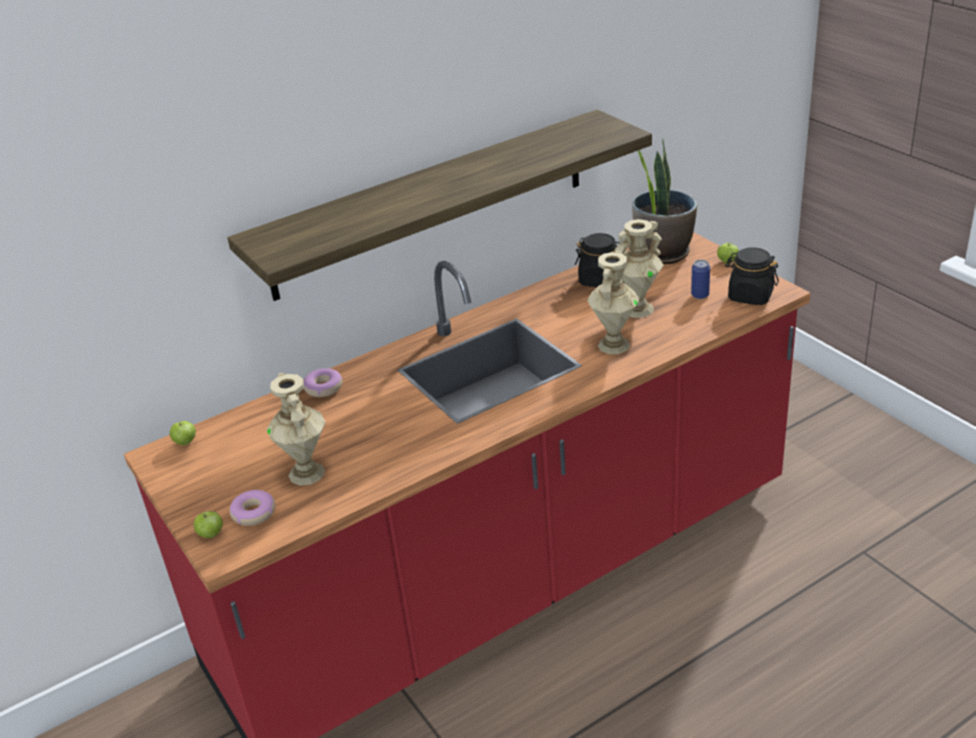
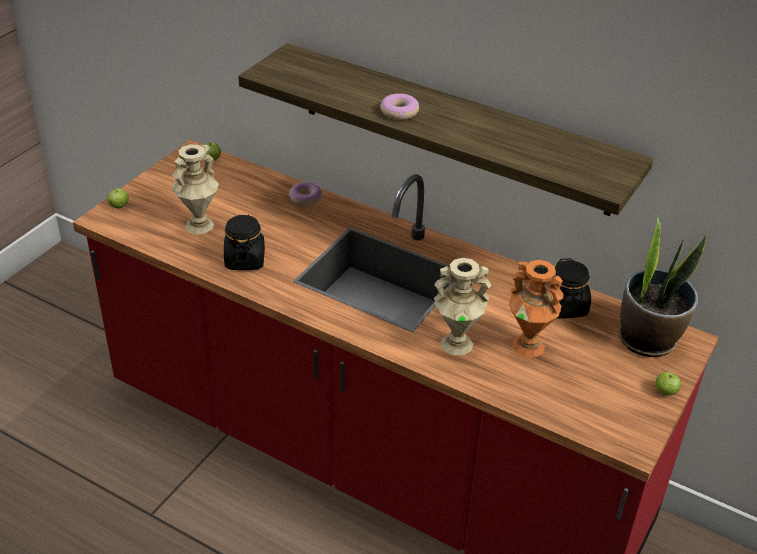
camera: 60 degrees right, 5 degrees up
donut [230,490,275,526] -> donut moved to [380,93,419,120]
beige vase [615,219,663,318] -> orange vase [509,260,563,357]
can [691,260,710,299] -> none
black jar [725,247,779,305] -> black jar moved to [224,214,265,270]

